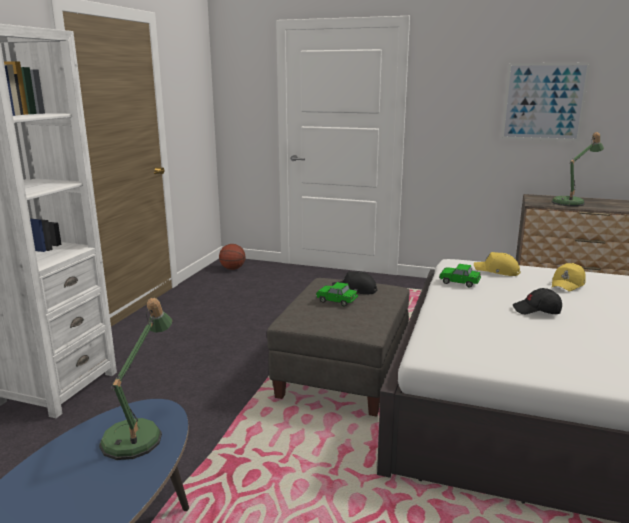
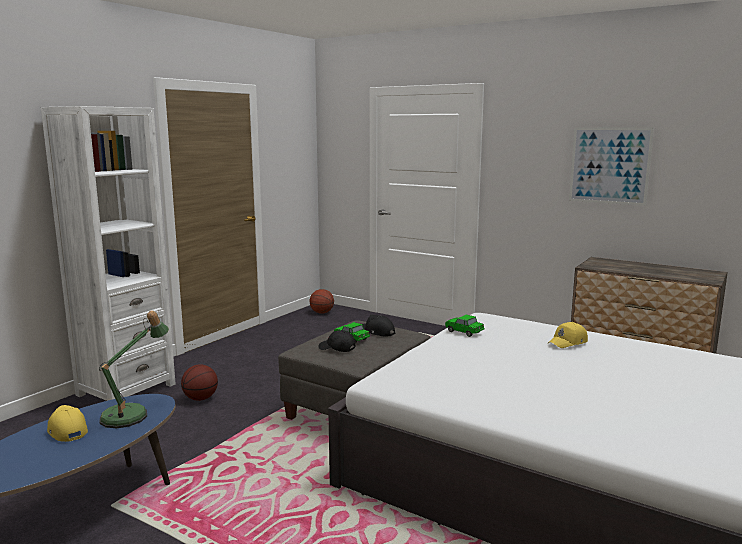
camera: 15 degrees right, 5 degrees down
yellow cap [474,252,521,276] -> yellow cap moved to [47,405,88,442]
black cap [513,288,562,314] -> black cap moved to [319,330,355,352]
table lamp [551,132,604,207] -> none
none -> basketball [181,364,218,401]

